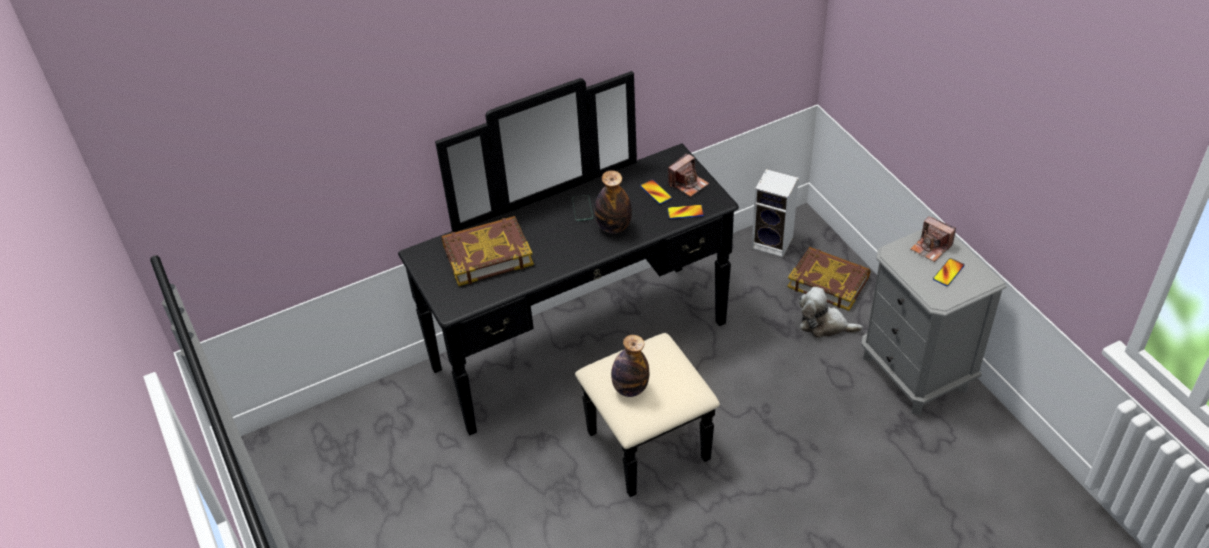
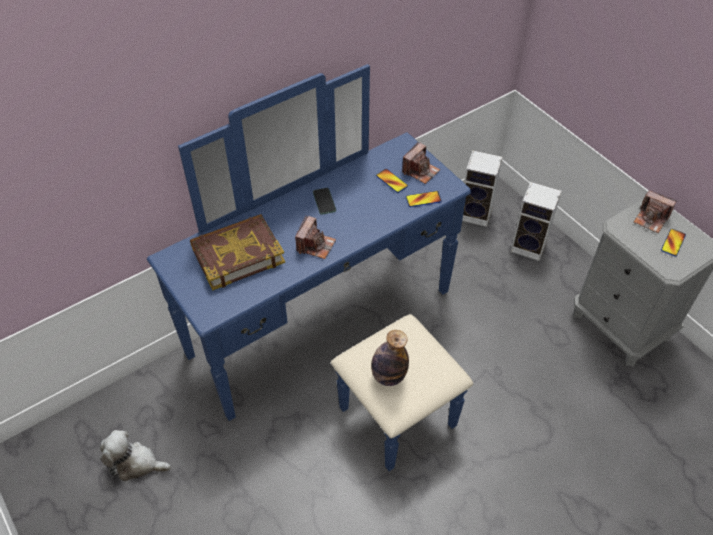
camera: 10 degrees left, 5 degrees up
black dresser [398,71,739,497] -> blue dresser [147,64,473,471]
bottle [595,170,632,234] -> none
book [788,247,871,311] -> speaker [510,182,562,261]
plush toy [799,287,863,338] -> plush toy moved to [100,430,171,481]
none -> camera [295,216,336,259]

